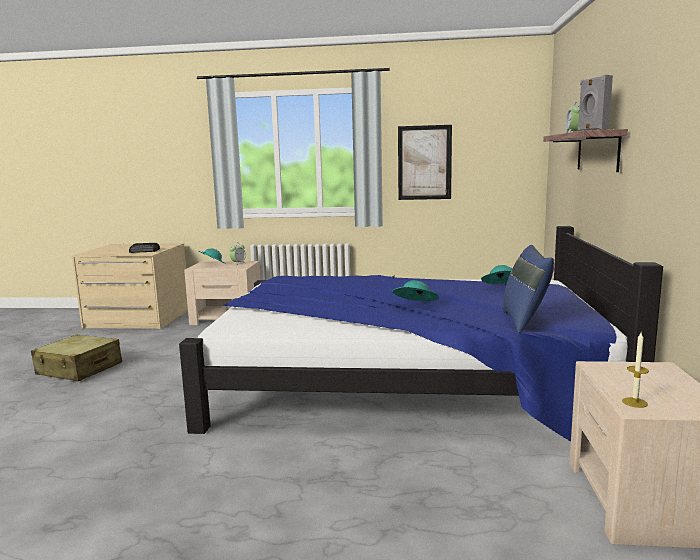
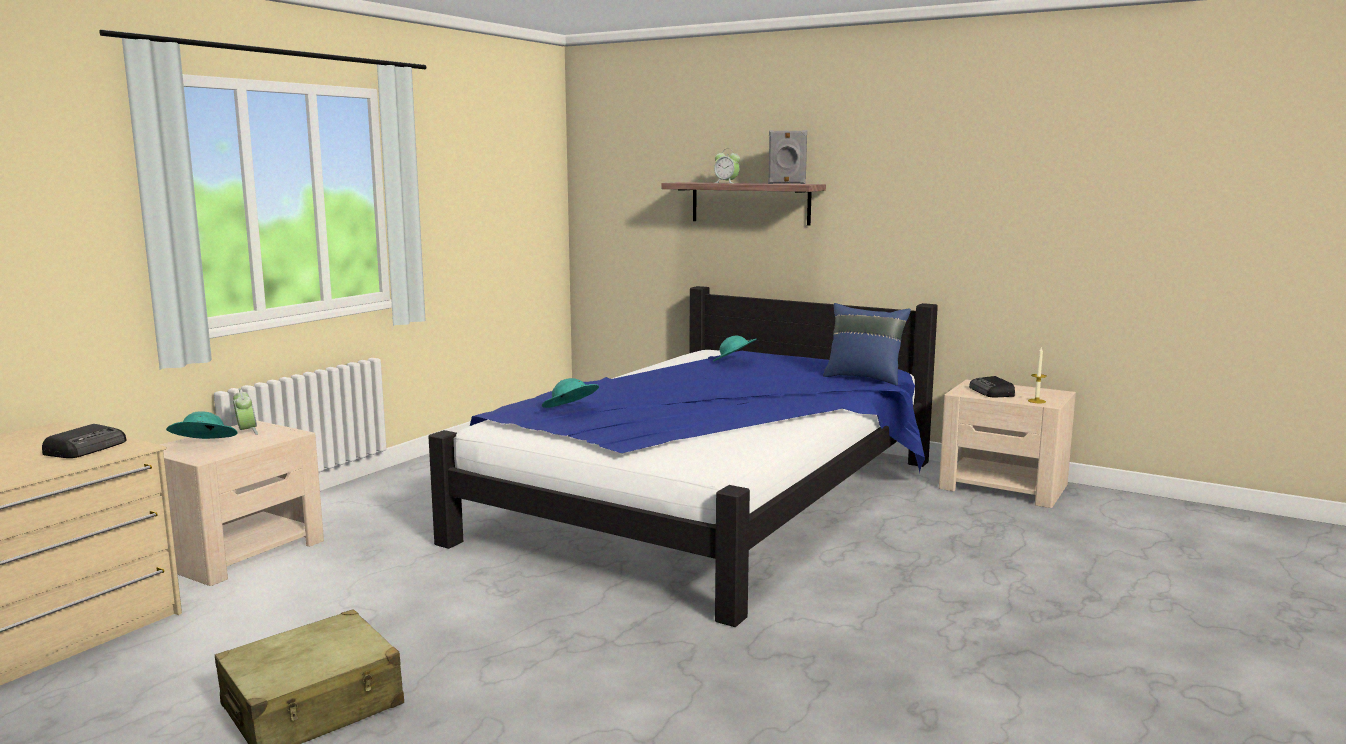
camera: 65 degrees left, 0 degrees up
turquoise hat [392,280,439,301] -> turquoise hat moved to [542,378,599,408]
picture [398,125,452,200] -> none
none -> radio [969,376,1015,397]

